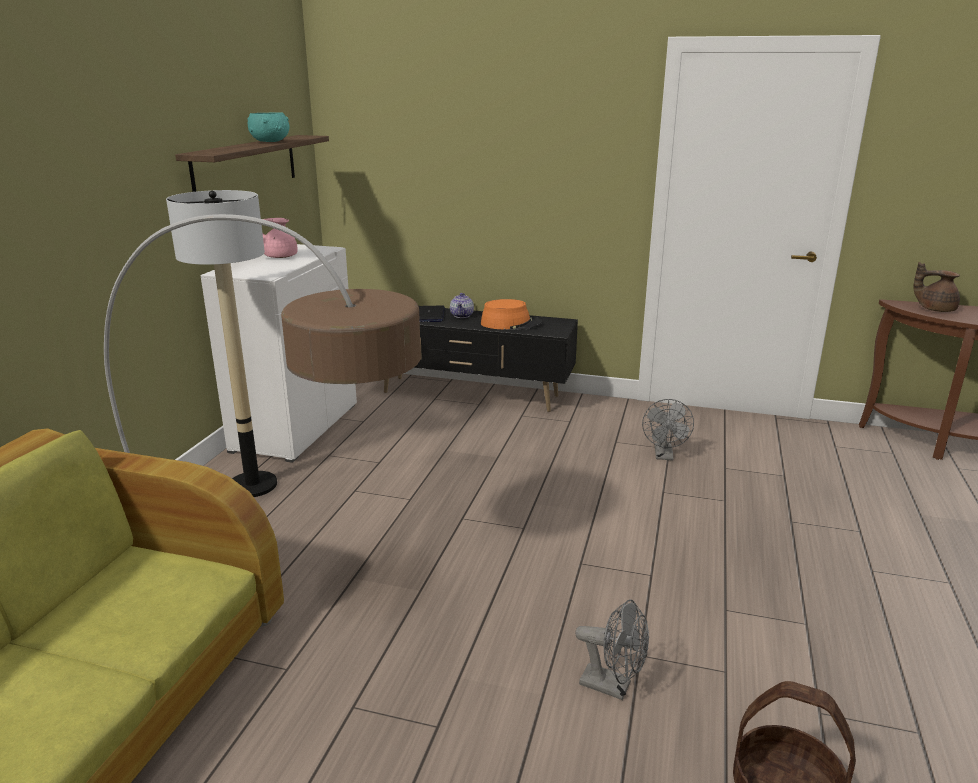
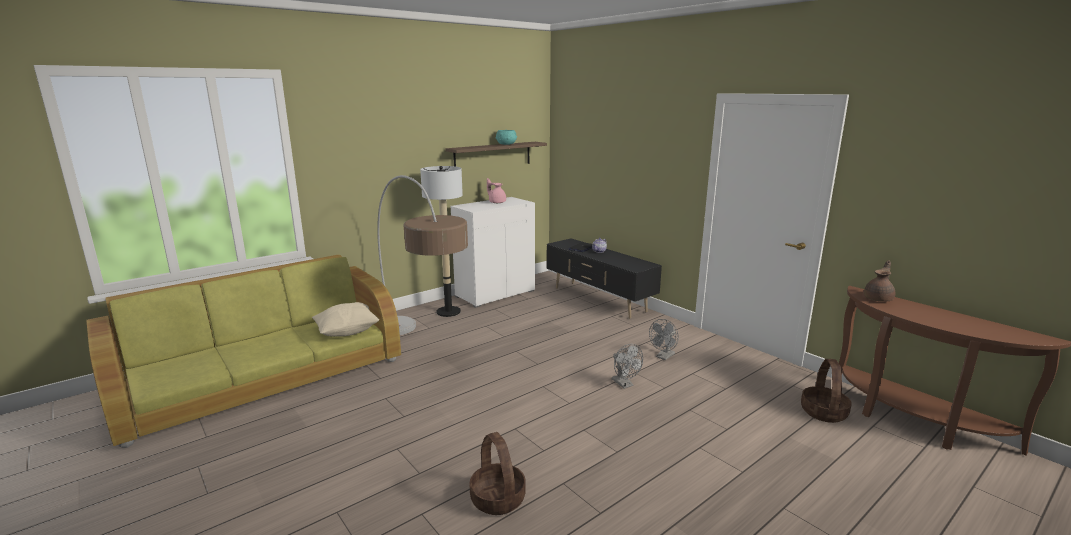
camera: 35 degrees right, 5 degrees down
orange hat [481,299,542,330] -> none
grey fan [575,599,649,700] -> grey fan moved to [612,344,643,389]
brown teapot [914,262,960,312] -> brown teapot turned 75 degrees clockwise [864,260,895,302]
none -> beige pillow [312,302,380,337]
none -> basket [801,359,852,423]

